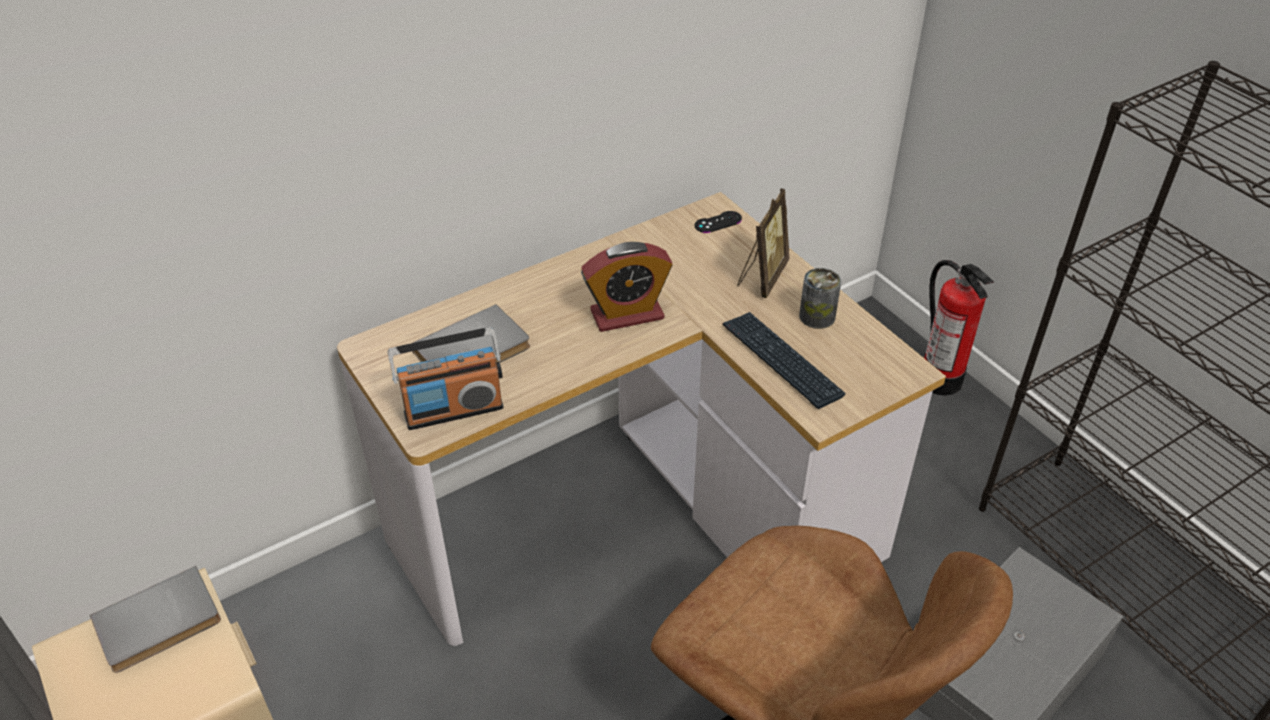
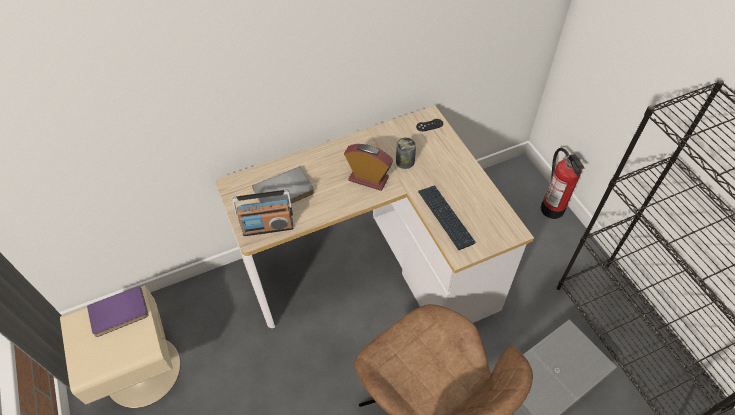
camera: 10 degrees right, 10 degrees up
grey book [90,566,221,673] -> purple book [87,286,148,337]
alarm clock [581,242,672,332] -> alarm clock turned 150 degrees counterclockwise [344,144,393,191]
picture frame [737,188,789,298] -> none
can [799,268,841,329] -> can moved to [396,137,416,169]

